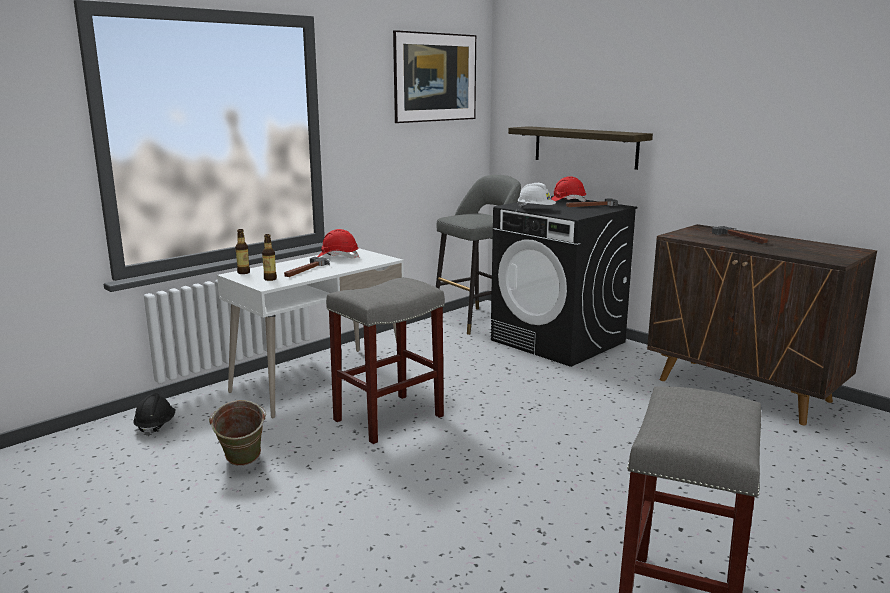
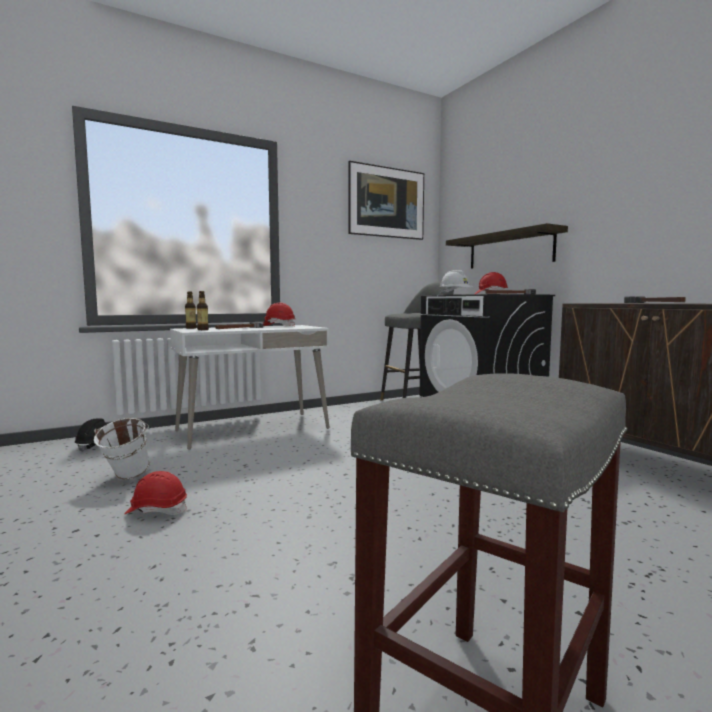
camera: 15 degrees right, 10 degrees down
green bucket [209,400,266,466] -> white bucket [94,418,150,479]
grey stool [326,278,445,444] -> none
none -> red hard hat [124,471,187,515]

